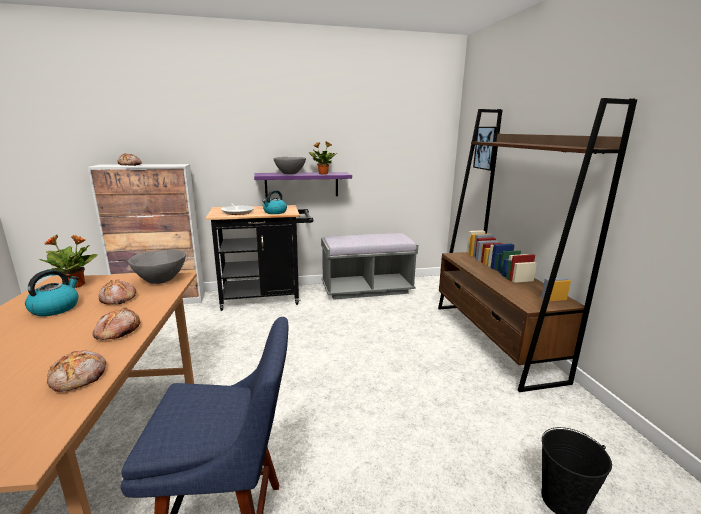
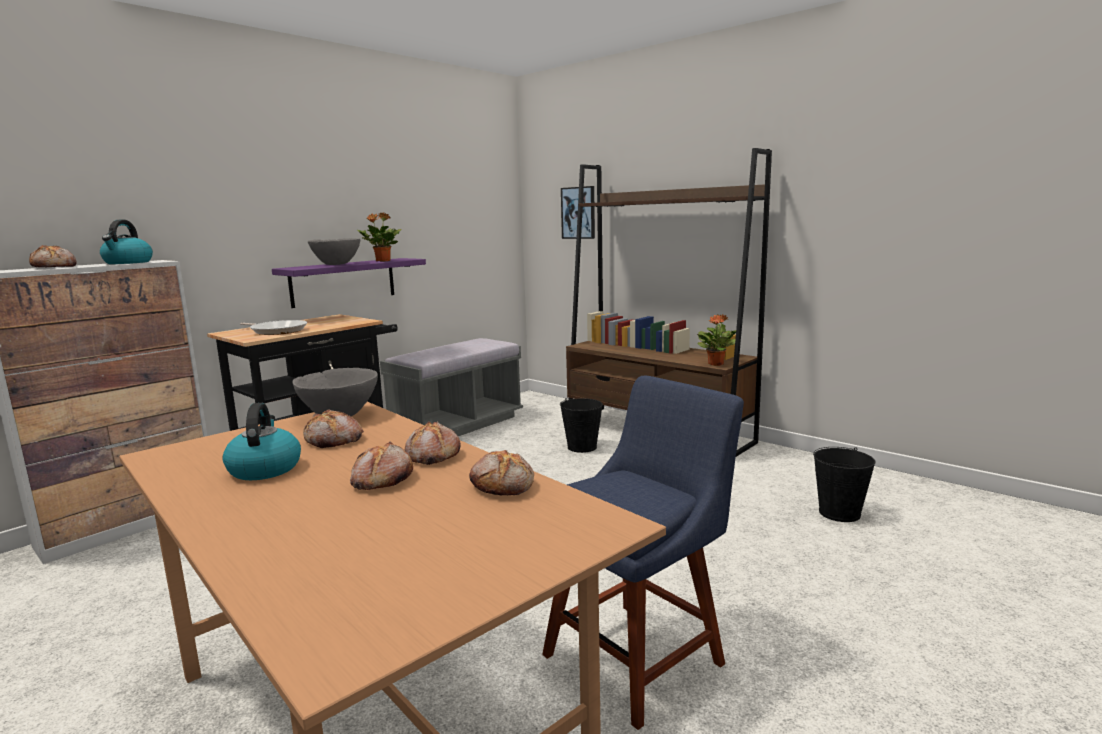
camera: 35 degrees left, 5 degrees down
potted plant [39,235,98,288] -> potted plant moved to [697,314,736,366]
kettle [263,190,287,214] -> kettle moved to [100,219,153,264]
none -> bread [350,442,413,490]
none -> black bucket [560,398,603,453]

